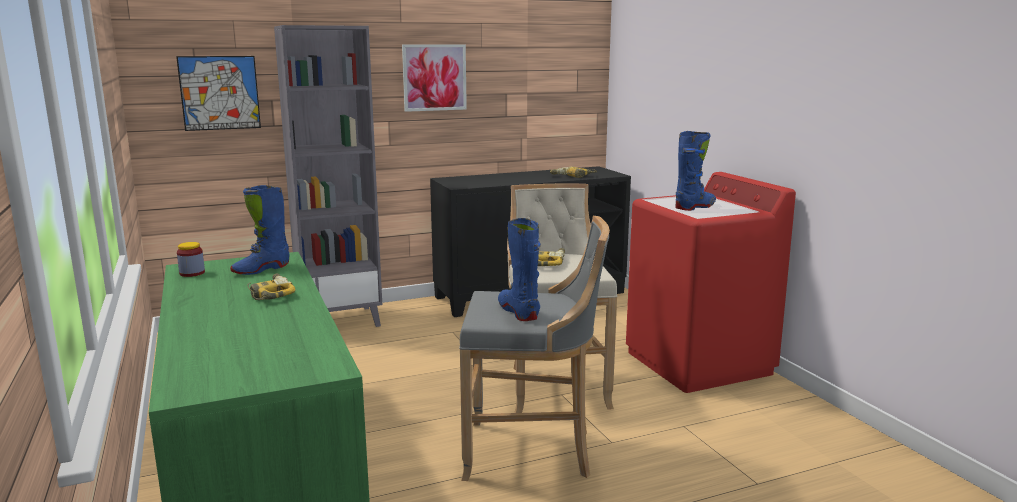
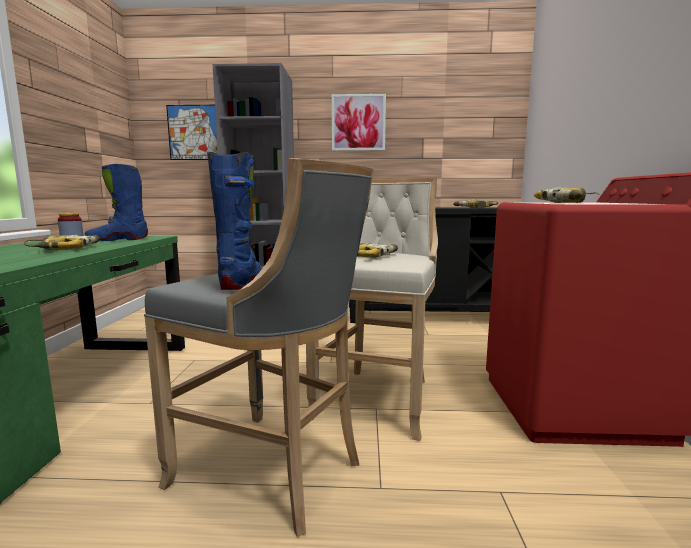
camera: 25 degrees right, 5 degrees down
blue boot [675,131,716,211] -> power drill [534,187,600,203]

